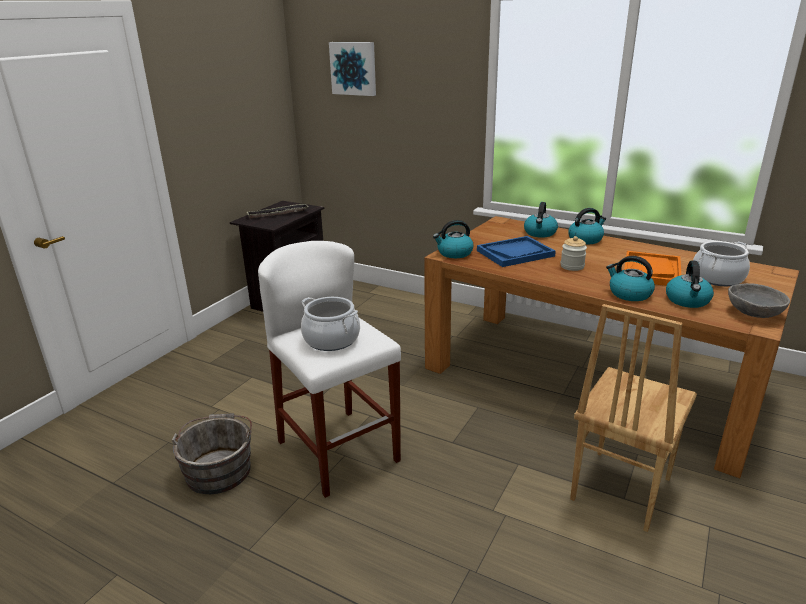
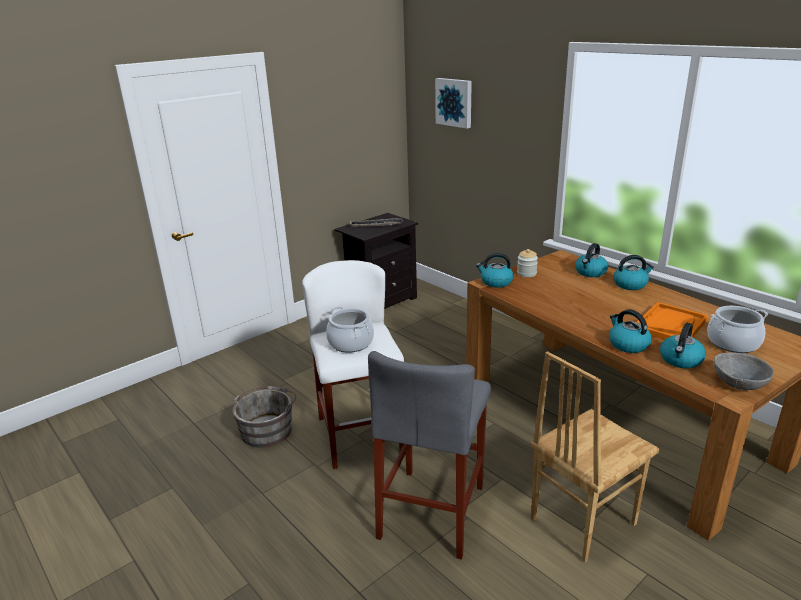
camera: 20 degrees right, 0 degrees up
blue tray [477,236,556,267] -> none
jar [561,236,587,271] -> jar moved to [517,249,538,277]
none -> grey stool [368,351,491,560]

